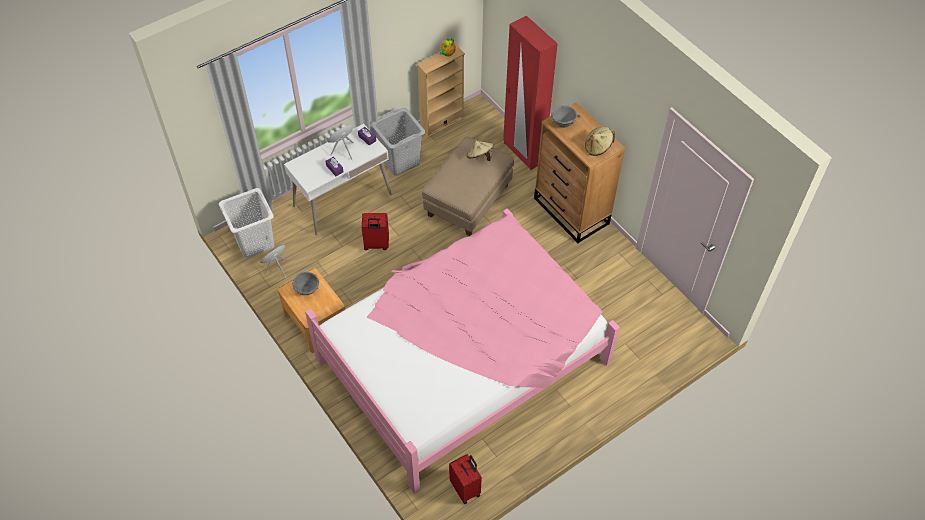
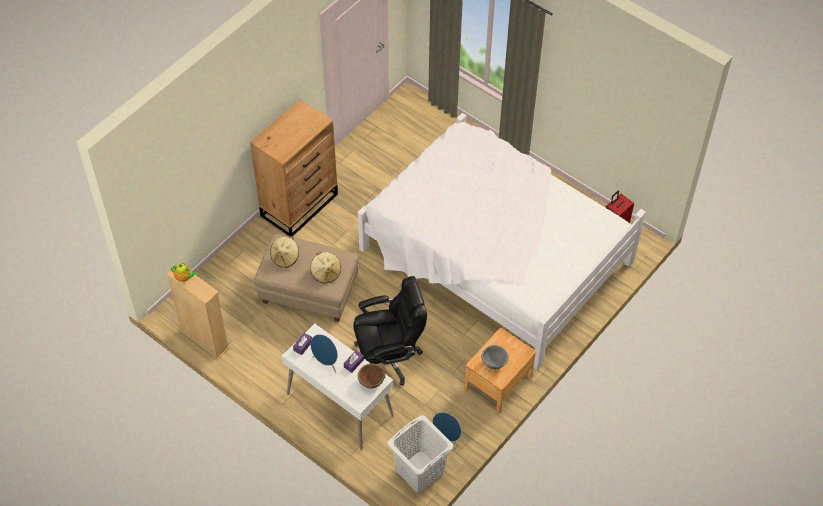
camera: 105 degrees left, 0 degrees up
pink bed [305,208,620,494] -> white bed [358,113,646,371]
red suitcase [362,213,389,250] -> black office chair [353,276,427,386]
grey laundry basket [371,108,425,176] -> none
red wardrobe [503,16,558,170] -> none
grey bowl [551,105,577,128] -> none
beige hat [585,127,615,156] -> beige hat moved to [311,252,341,283]
none -> brown bowl [358,363,386,389]

